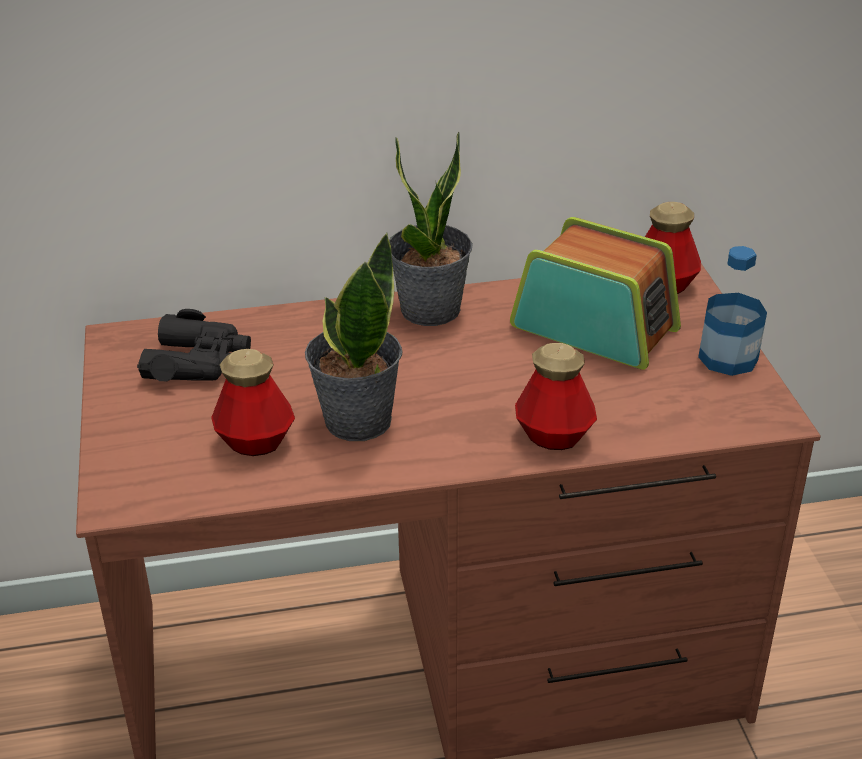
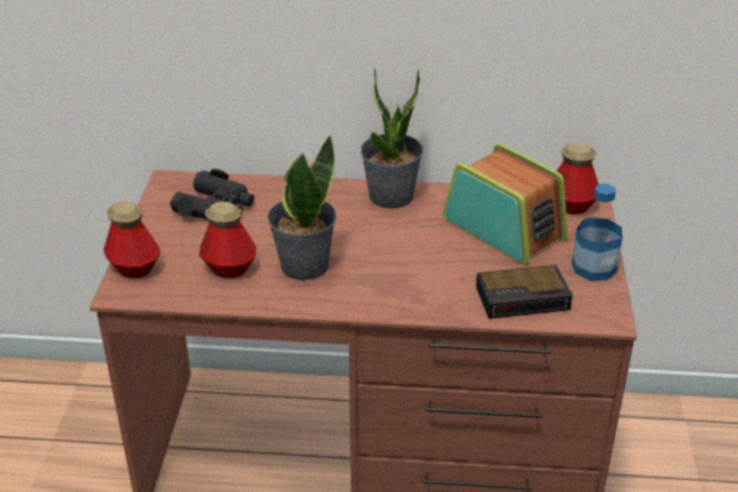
camera: 15 degrees right, 0 degrees up
bottle [515,343,597,450] -> bottle moved to [103,201,161,278]
none -> alarm clock [476,265,573,319]

